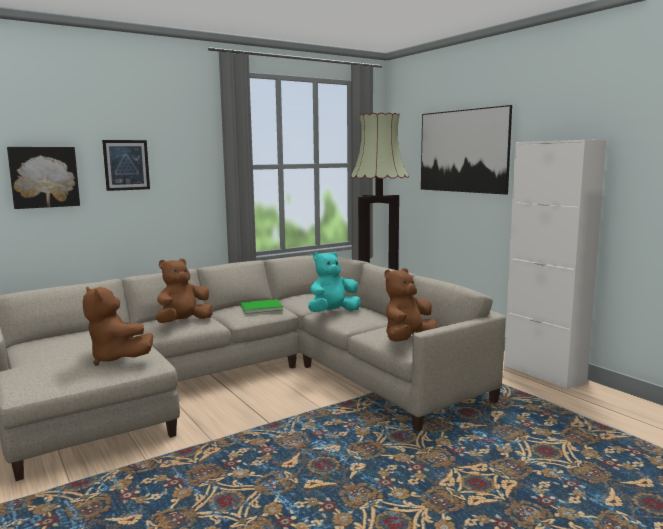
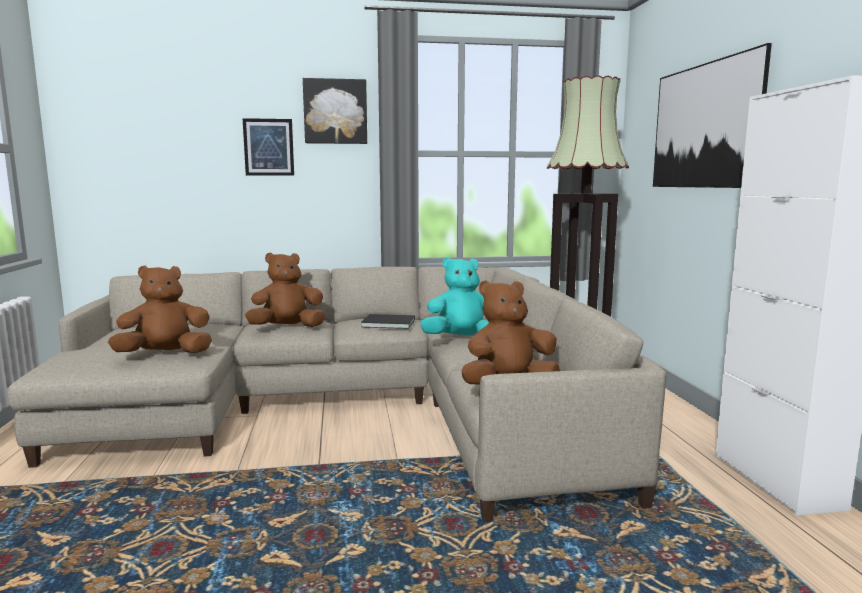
camera: 25 degrees right, 0 degrees up
picture [7,147,80,209] -> picture moved to [303,78,367,144]
brown plush toy [83,287,153,366] -> brown plush toy turned 90 degrees clockwise [108,266,212,353]
green book [240,299,283,314] -> black book [361,314,415,329]

